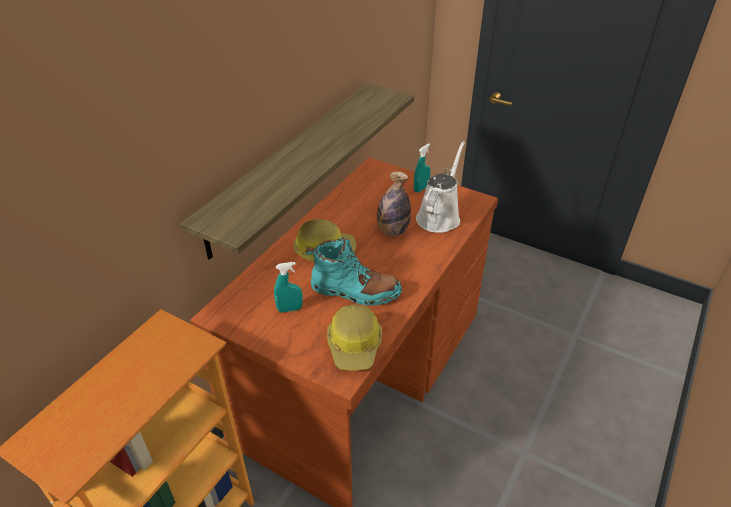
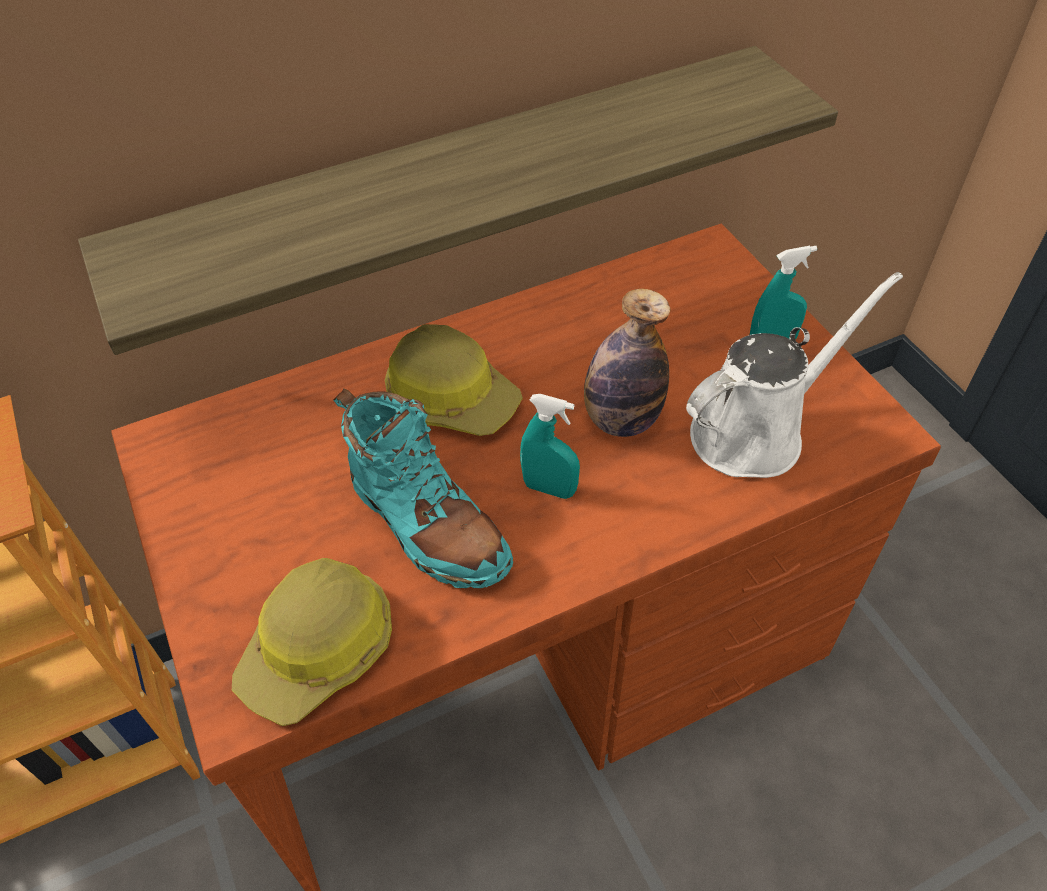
camera: 35 degrees right, 10 degrees up
turquoise spray bottle [274,262,303,313] -> turquoise spray bottle moved to [520,394,580,499]

